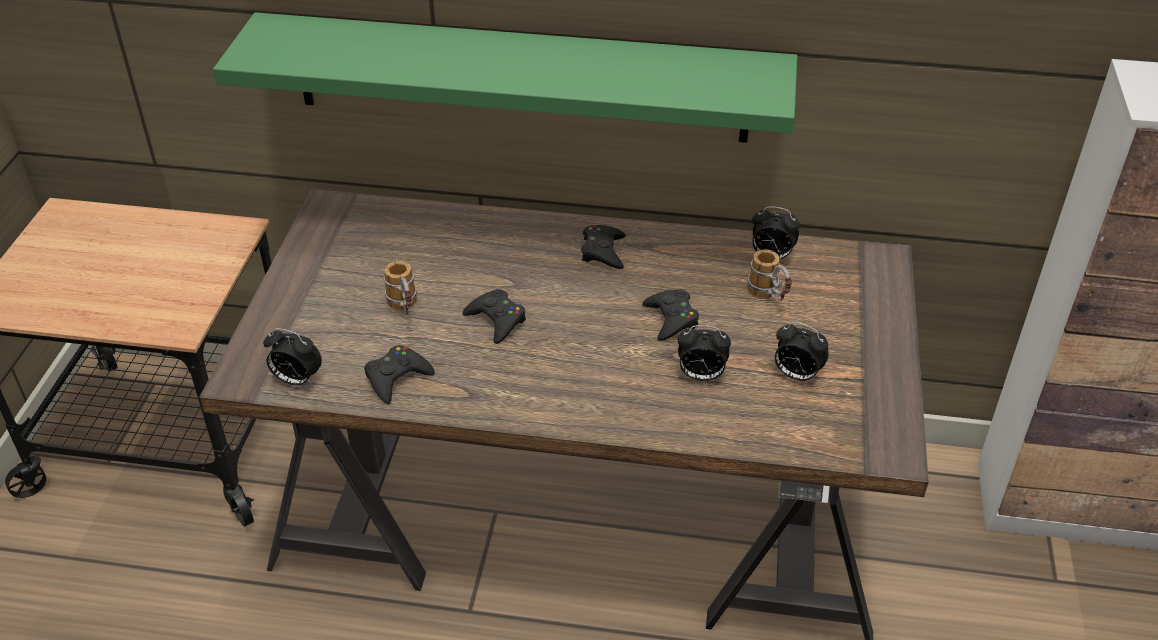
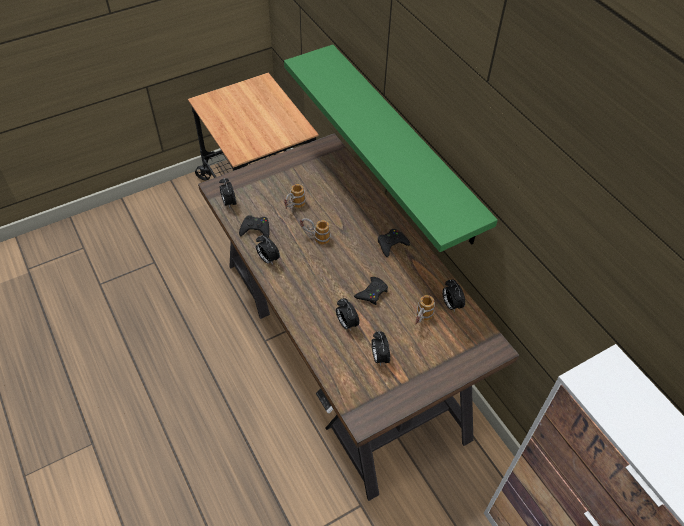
camera: 50 degrees right, 10 degrees up
black game controller [463,289,526,344] -> mug [300,218,331,244]
none -> alarm clock [256,235,280,265]

